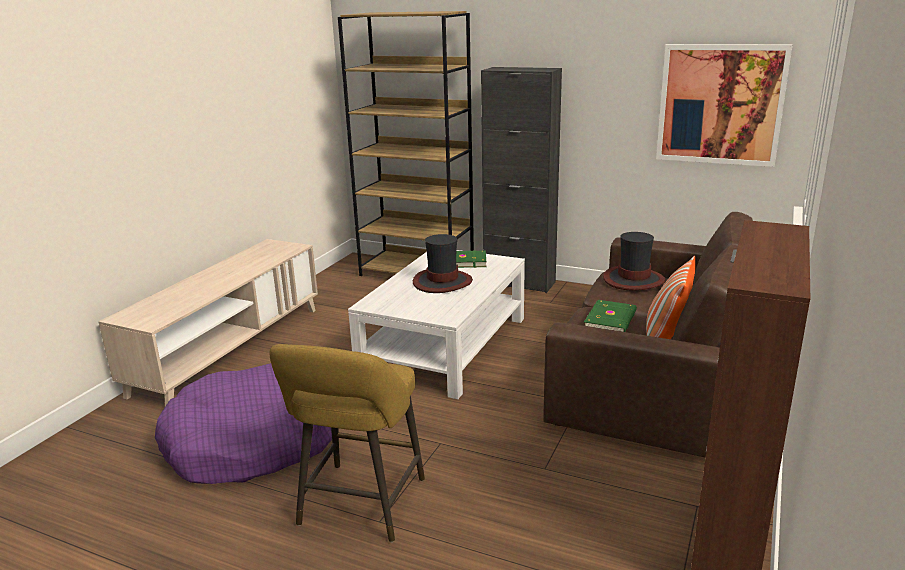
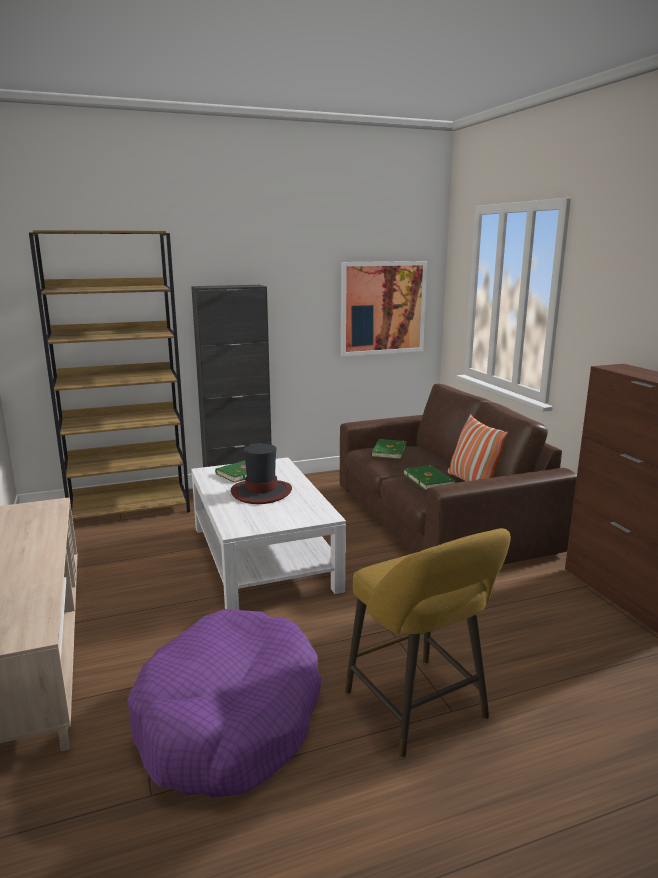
camera: 45 degrees left, 5 degrees down
hat [603,232,665,291] -> green book [371,439,407,459]

